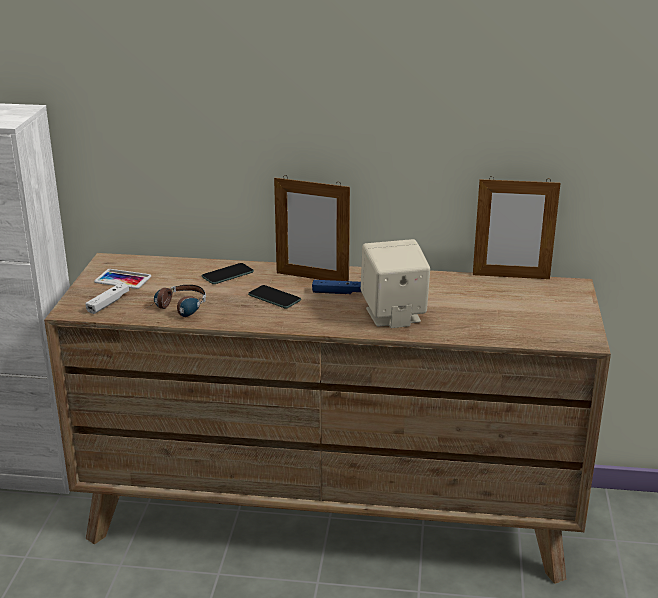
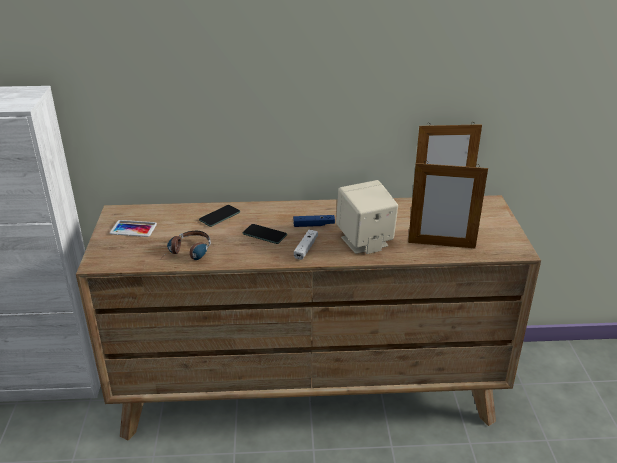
camera: 10 degrees left, 5 degrees up
white game controller [85,283,130,314] -> white game controller moved to [294,230,318,260]
picture frame [274,175,350,281] -> picture frame moved to [408,162,488,248]

